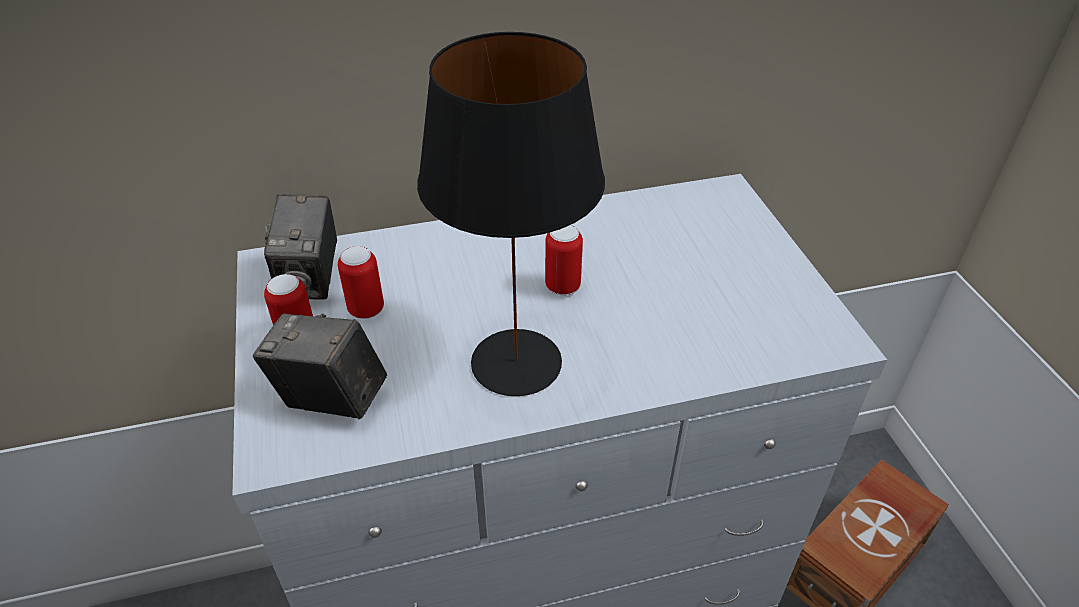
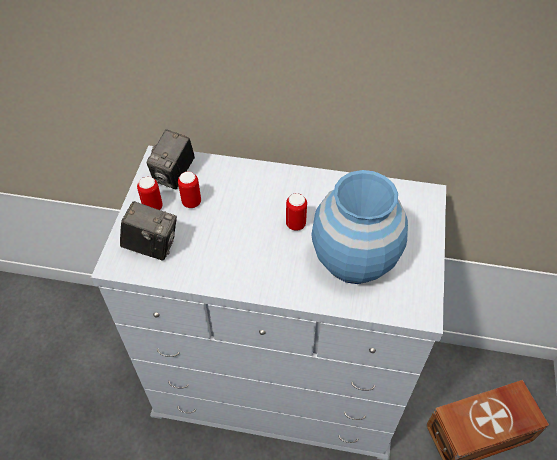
camera: 25 degrees right, 10 degrees up
camera [253,313,387,419] -> camera turned 150 degrees clockwise [120,201,177,261]
black table lamp [417,32,605,396] -> none
none -> blue vase [311,170,408,284]

